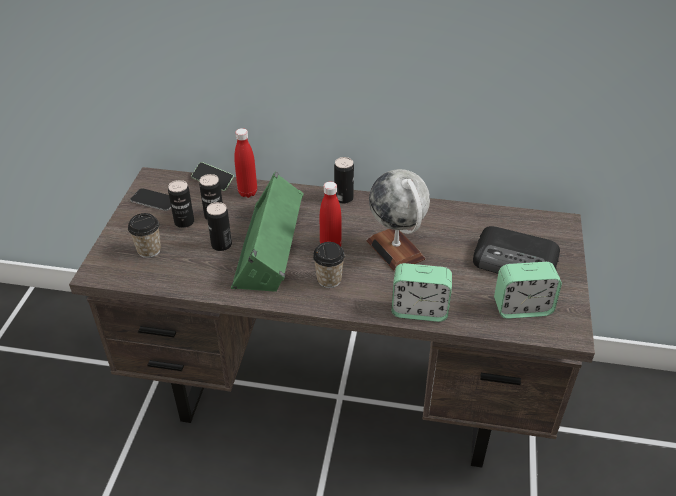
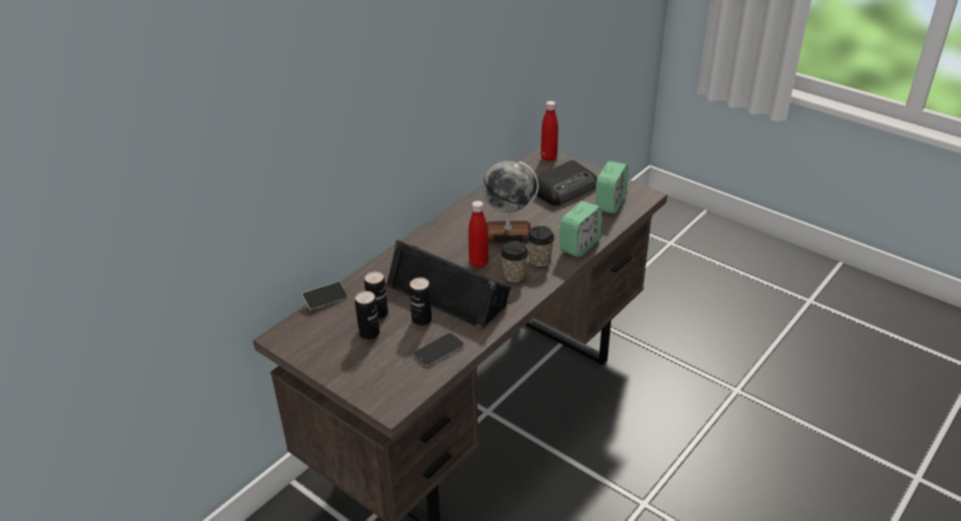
camera: 60 degrees left, 5 degrees down
cup [128,213,161,258] -> cup moved to [527,226,555,266]
phone [130,188,171,211] -> phone moved to [414,333,464,366]
green speaker [231,171,304,292] -> black speaker [386,240,511,330]
red bottle [234,128,257,198] -> red bottle moved to [541,101,558,161]
can [334,157,354,204] -> none

